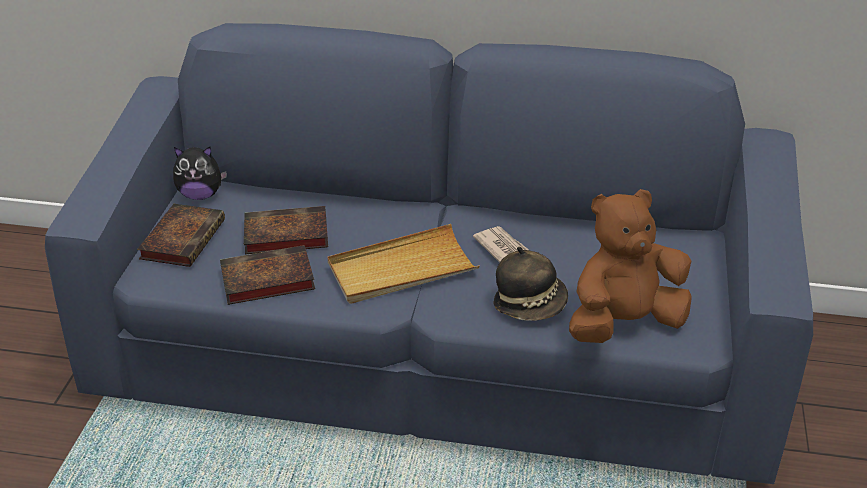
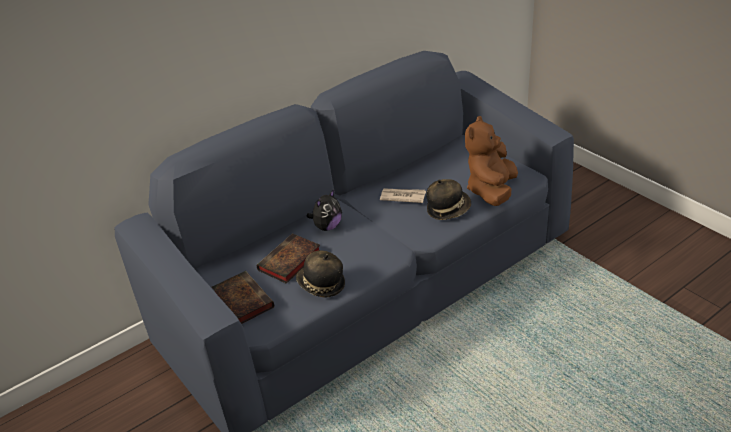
camera: 45 degrees left, 0 degrees up
plush toy [173,147,227,200] -> plush toy moved to [307,189,342,231]
book [220,245,315,305] -> hat [296,251,345,297]
beige tray [328,224,480,304] -> none

